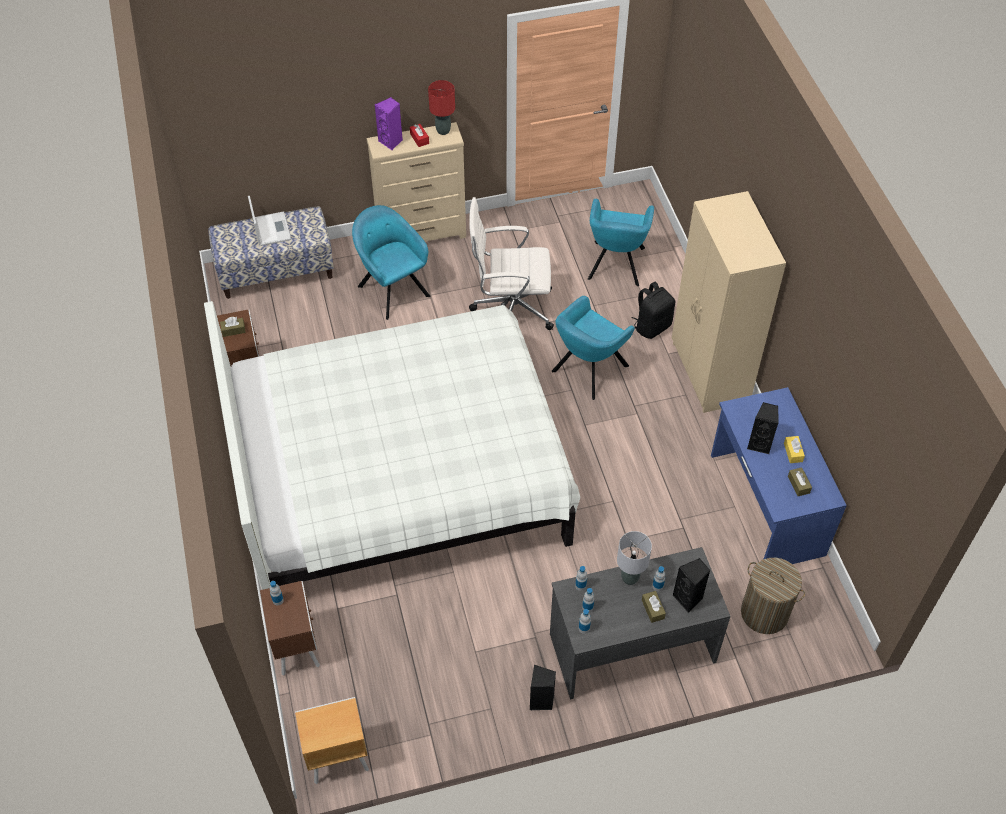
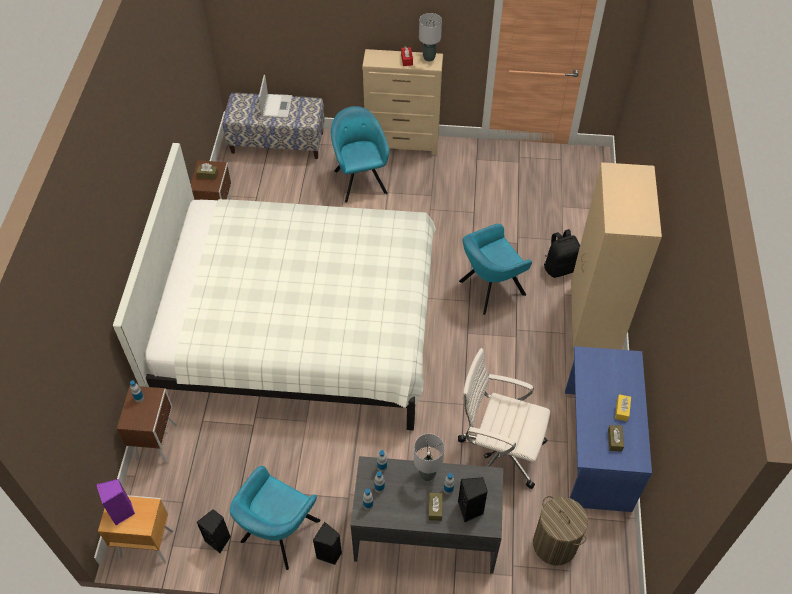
camera: 20 degrees right, 0 degrees up
purple speaker [375,97,403,150] -> purple speaker moved to [96,479,135,525]
red table lamp [428,80,455,135] -> grey table lamp [419,13,442,61]
white office chair [469,197,554,330] -> white office chair moved to [458,348,550,489]
turquoise armchair [588,199,654,286] -> turquoise armchair moved to [230,466,321,570]
black speaker [747,402,779,454] -> black speaker moved to [197,509,231,553]

